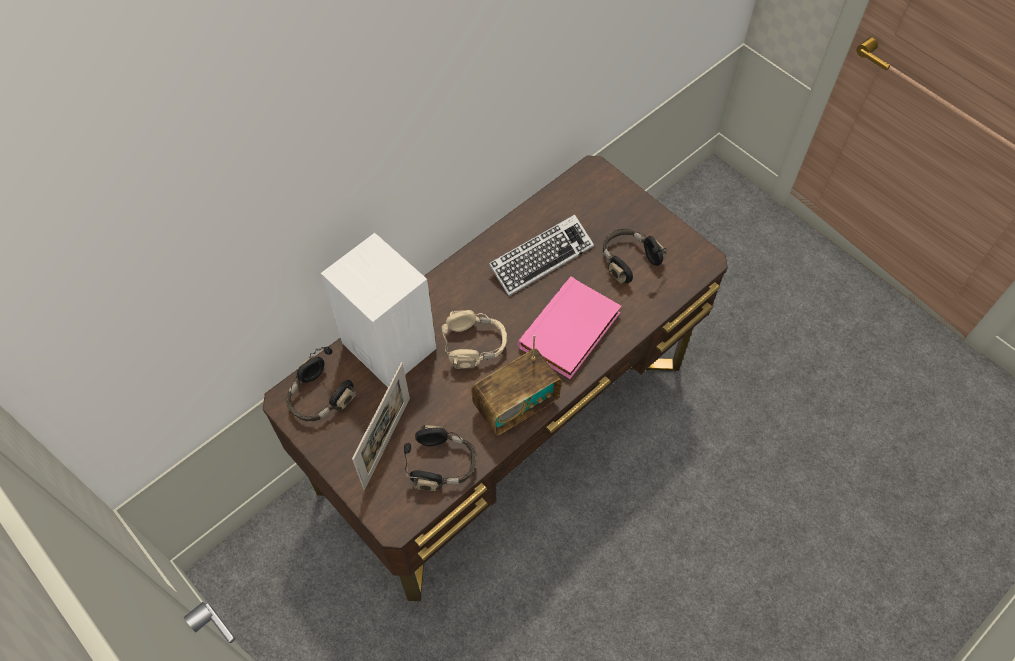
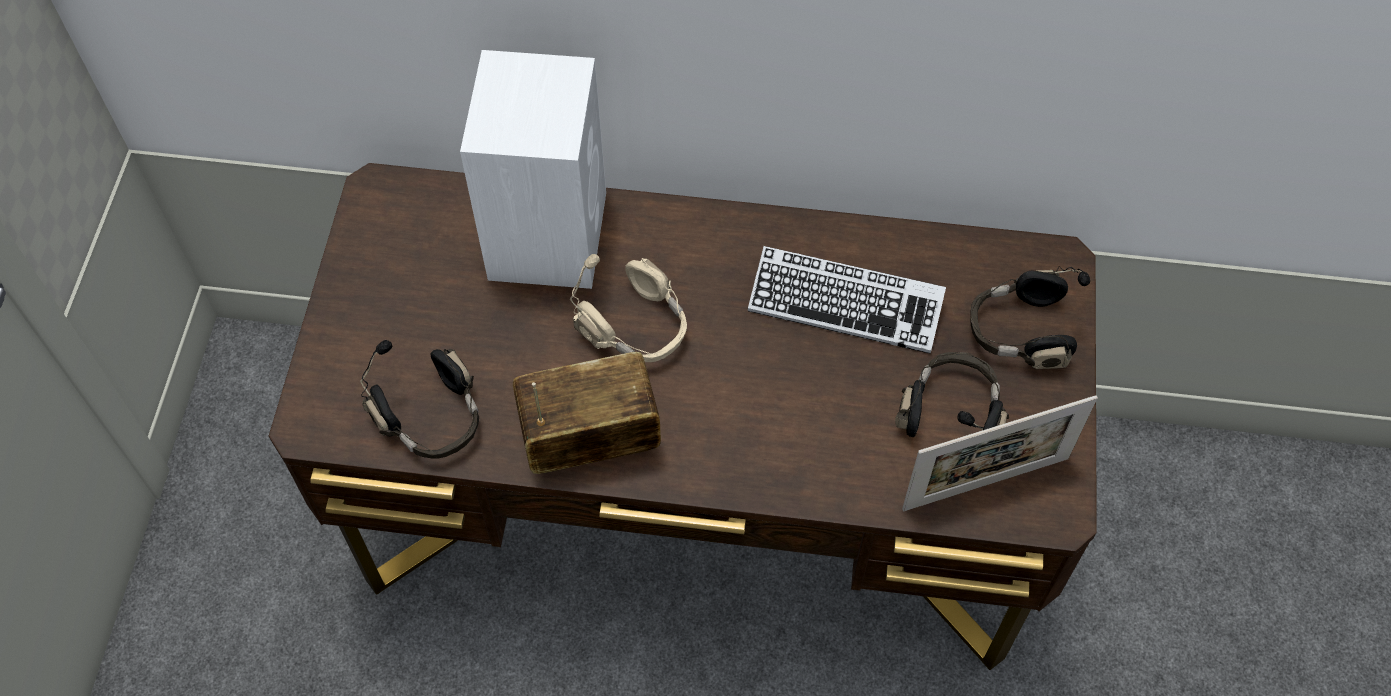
camera: 50 degrees right, 0 degrees up
black headphones [286,347,356,421] -> black headphones moved to [971,266,1090,369]
picture frame [352,362,410,490] -> picture frame moved to [902,395,1098,511]
radio [471,335,561,435] -> radio turned 150 degrees clockwise [513,352,661,474]
pink book [518,277,621,379] -> none

